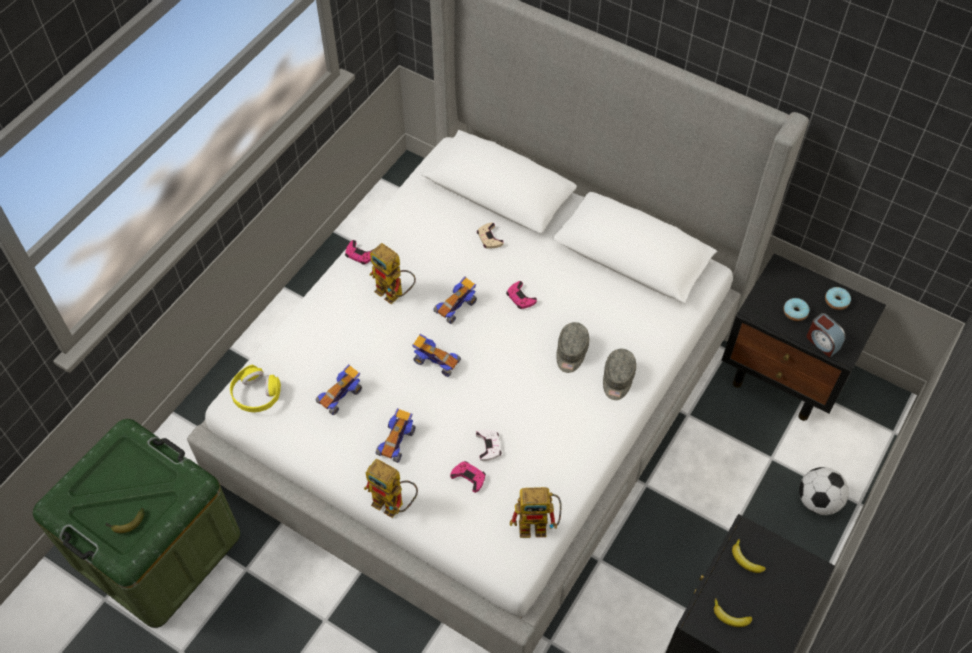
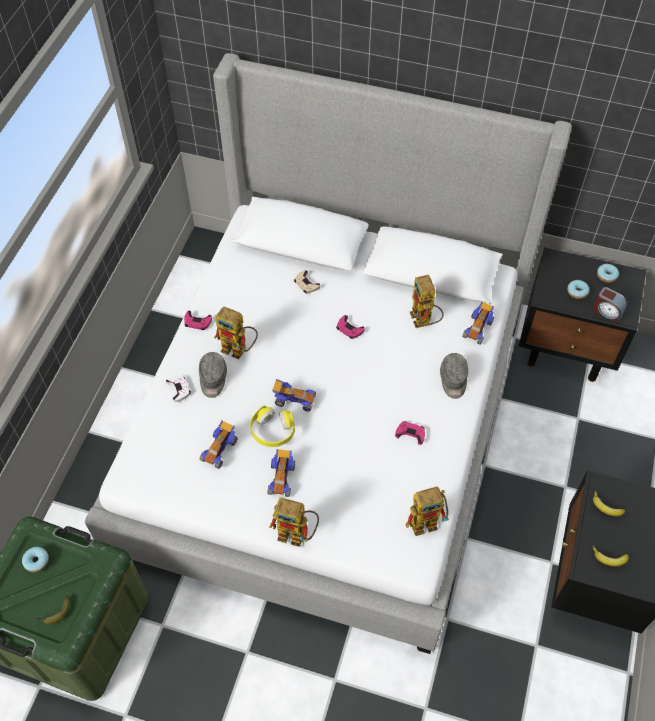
camera: 15 degrees left, 0 degrees up
yellow headphones [230,365,281,412] -> yellow headphones moved to [250,405,295,447]
toy car [433,277,477,324] -> toy car moved to [462,301,494,344]
pink game controller [450,461,486,493] -> pink game controller moved to [395,421,425,445]
white game controller [476,429,502,461] -> white game controller moved to [166,376,191,402]
grey cap [556,322,590,373] -> grey cap moved to [199,352,227,398]
football [799,467,849,515] -> none
none -> donut [22,547,49,572]
none -> toy robot [410,275,444,328]

